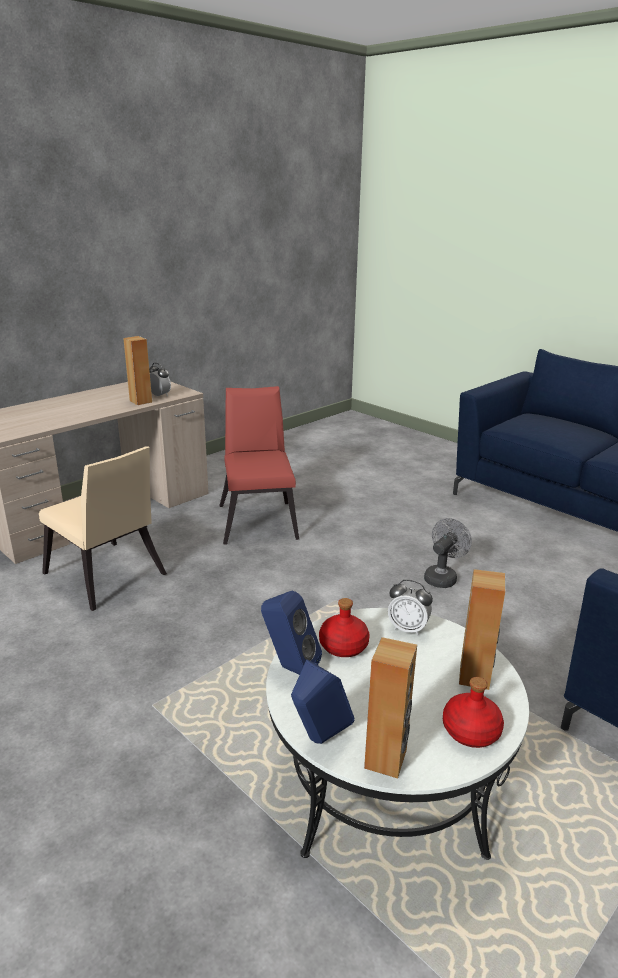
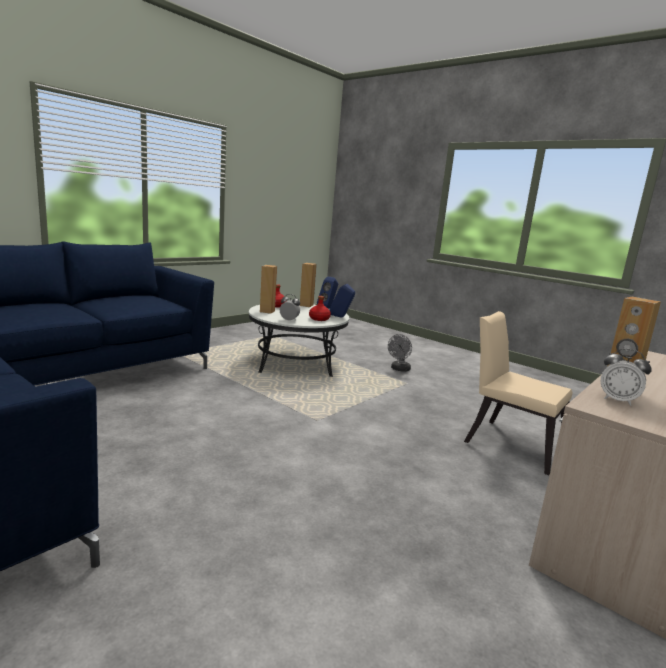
camera: 175 degrees right, 10 degrees down
red chair [220,386,299,545] -> none
grey fan [424,518,472,588] -> grey fan moved to [388,334,412,372]

